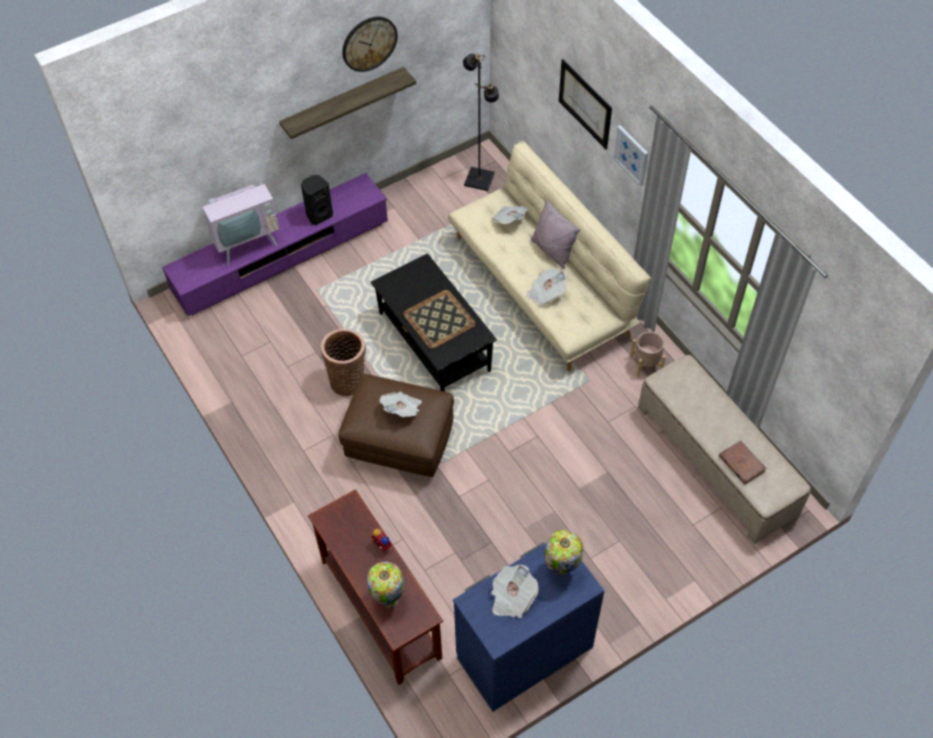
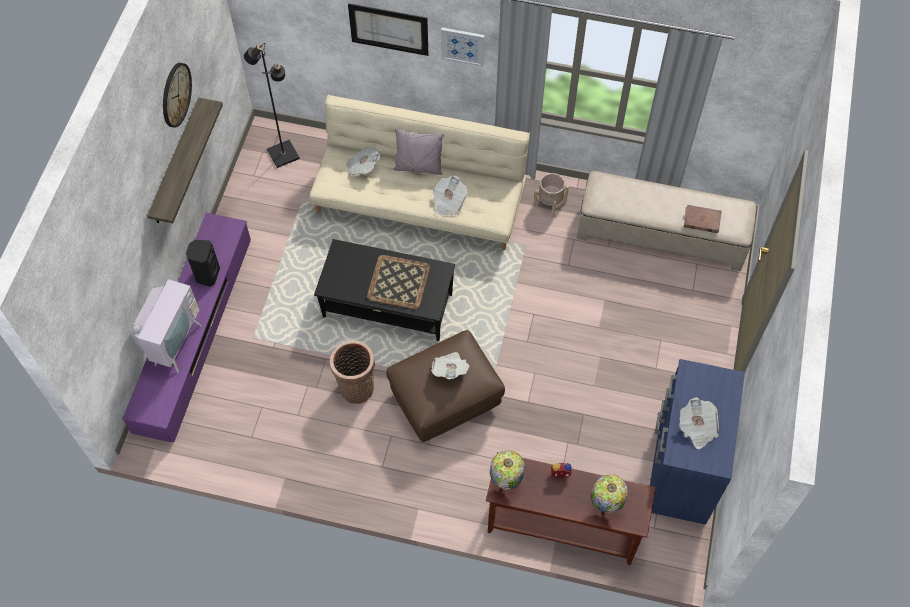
camera: 45 degrees left, 5 degrees up
table lamp [544,530,583,575] -> table lamp moved to [490,450,525,490]

